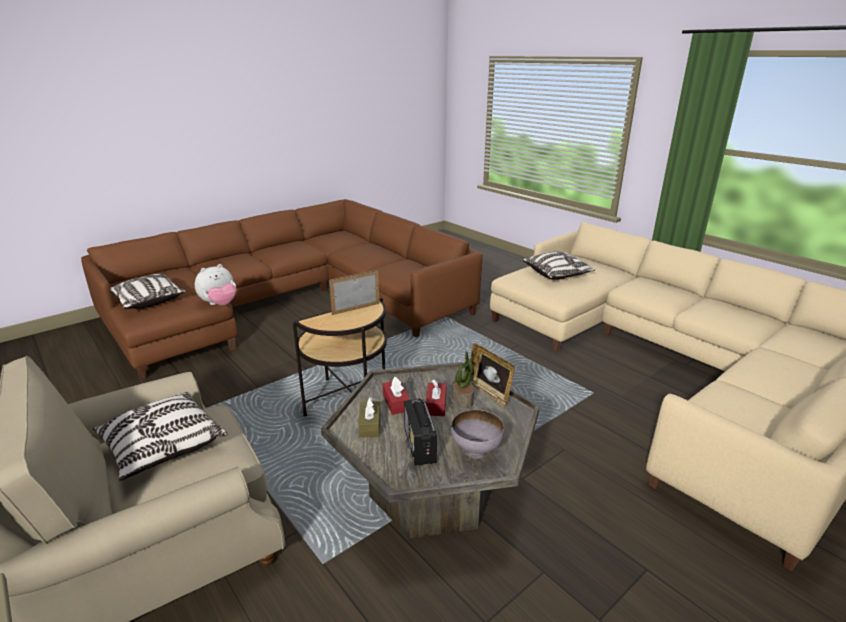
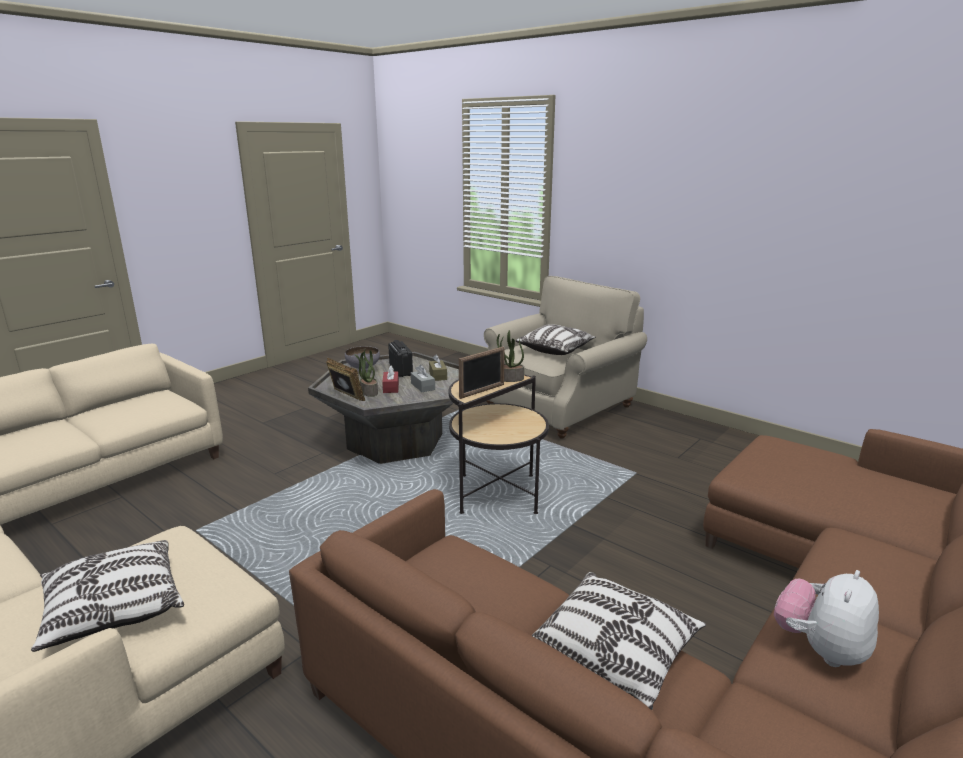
camera: 170 degrees right, 5 degrees down
pillow [111,274,186,309] -> pillow moved to [531,572,706,710]
plush toy [195,264,237,305] -> plush toy moved to [774,570,879,667]
red tissue box [383,377,410,415] -> grey tissue box [411,365,435,392]
none -> potted plant [497,330,524,382]

